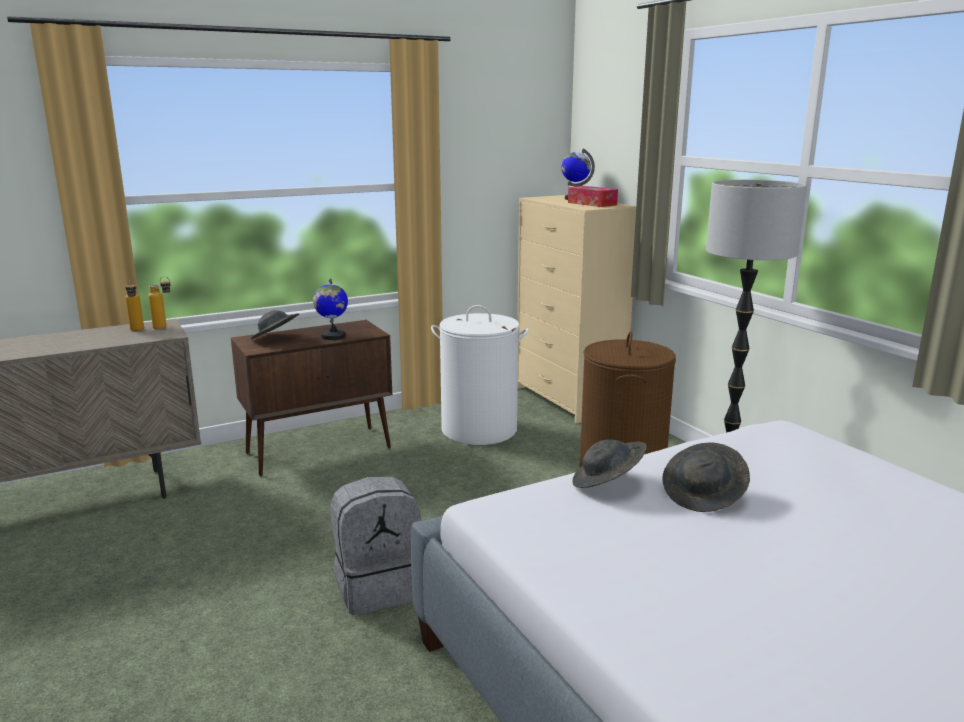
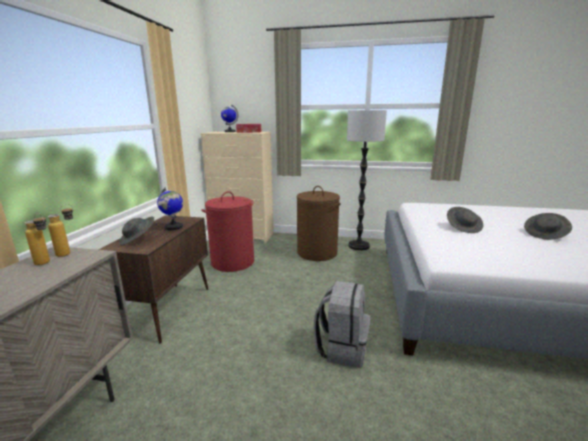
camera: 50 degrees left, 0 degrees up
white laundry basket [431,305,529,445] -> red laundry basket [201,191,254,272]
grey hat [572,439,647,488] -> grey hat moved to [524,213,572,240]

